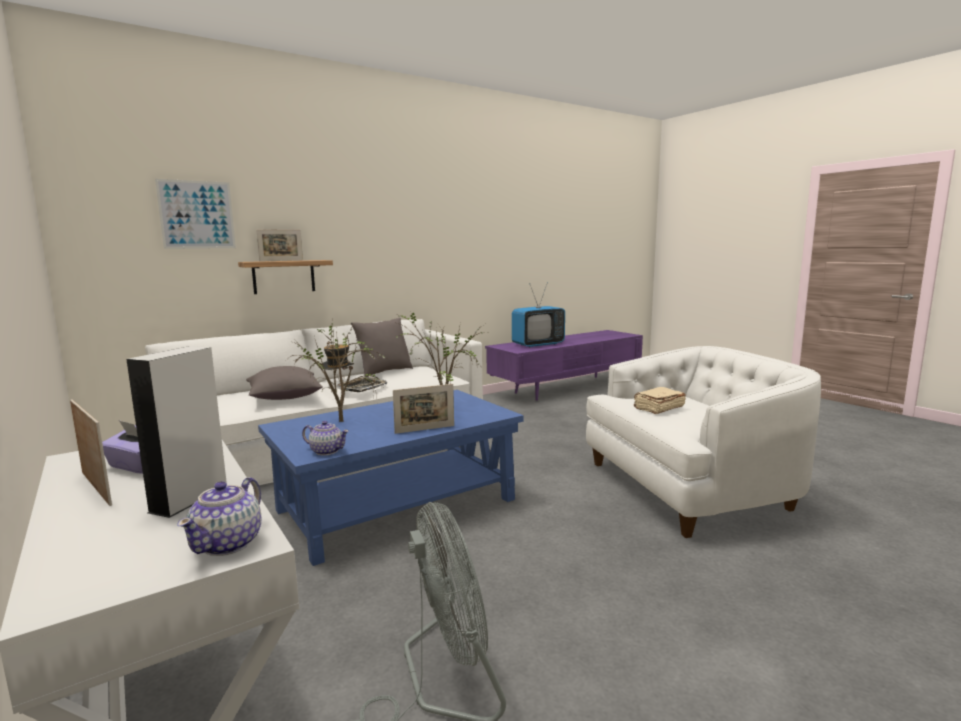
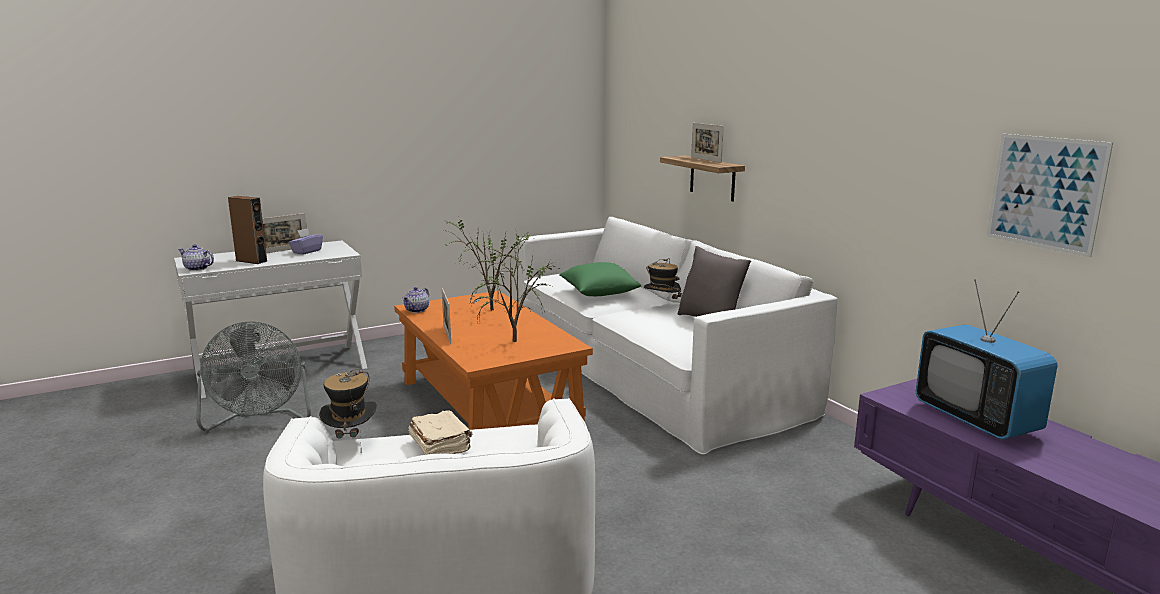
camera: 95 degrees right, 5 degrees up
grey speaker [126,346,227,518] -> brown speaker [228,196,268,264]
picture [155,179,236,249] -> picture moved to [987,134,1113,257]
grey pillow [246,366,323,400] -> green pillow [559,262,641,296]
blue coffee table [258,390,524,566] -> orange coffee table [394,291,593,430]
tray [337,377,387,392] -> none
none -> hat [319,369,377,451]

